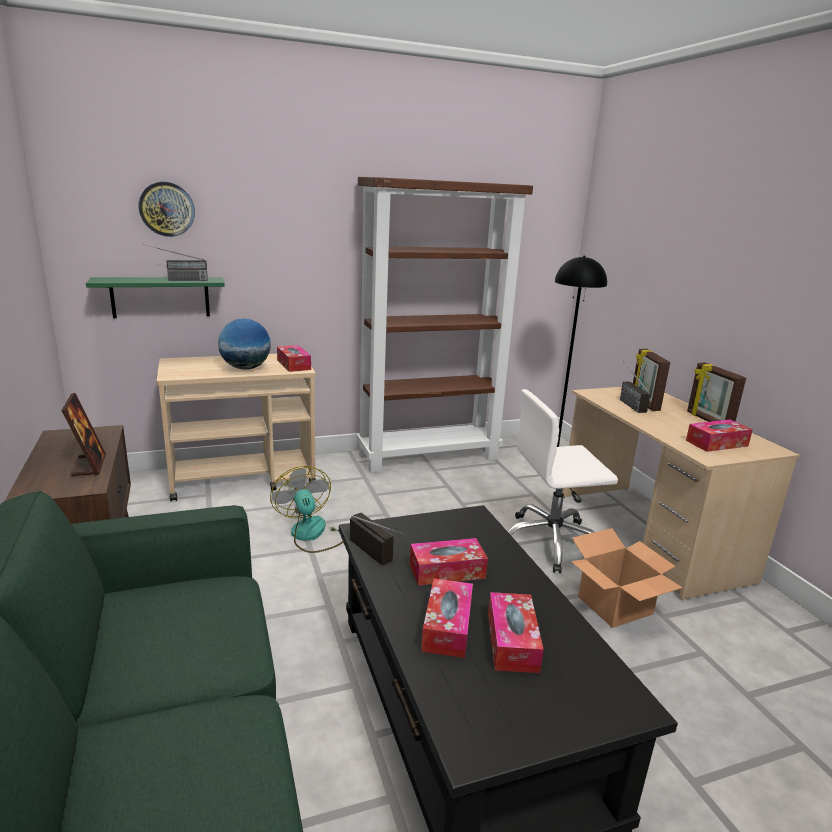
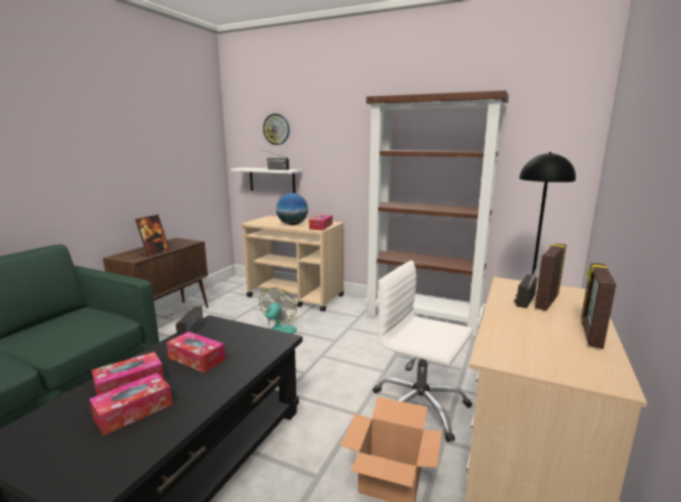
camera: 45 degrees right, 5 degrees down
green shelf [86,277,225,318] -> white shelf [231,168,302,193]
tissue box [686,419,753,452] -> none

